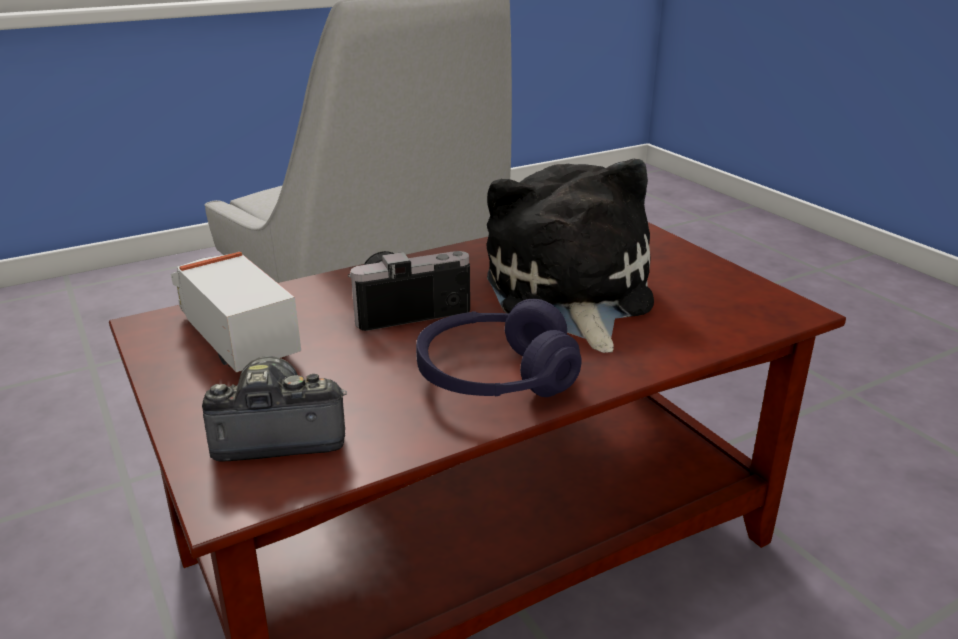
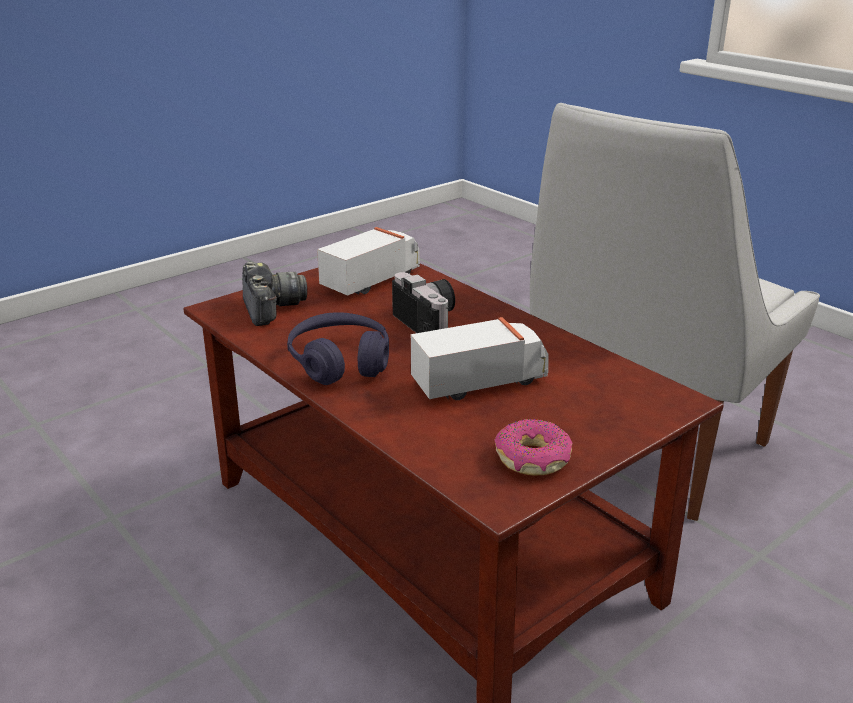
camera: 80 degrees right, 0 degrees up
plush toy [486,158,654,353] -> toy truck [411,317,549,400]
none -> donut [494,419,573,476]

